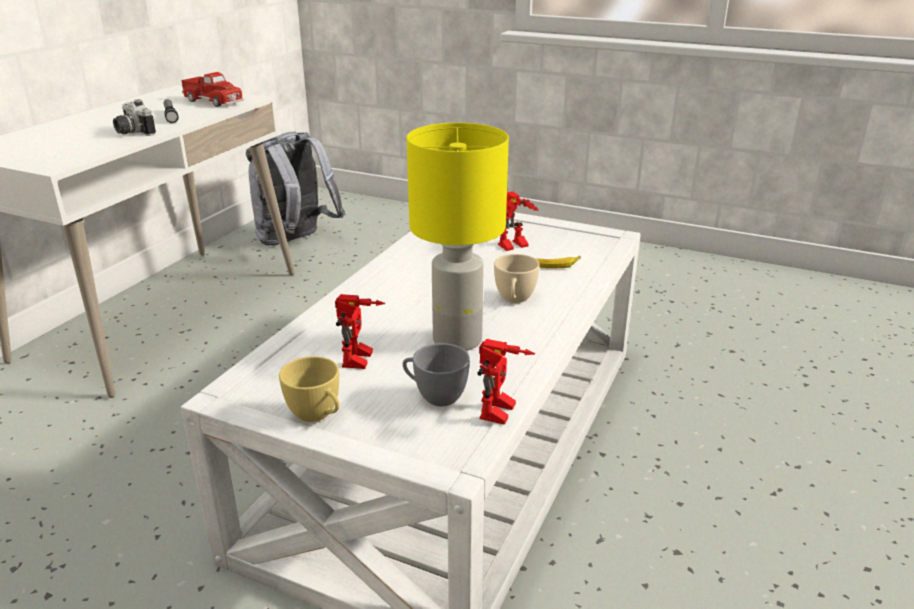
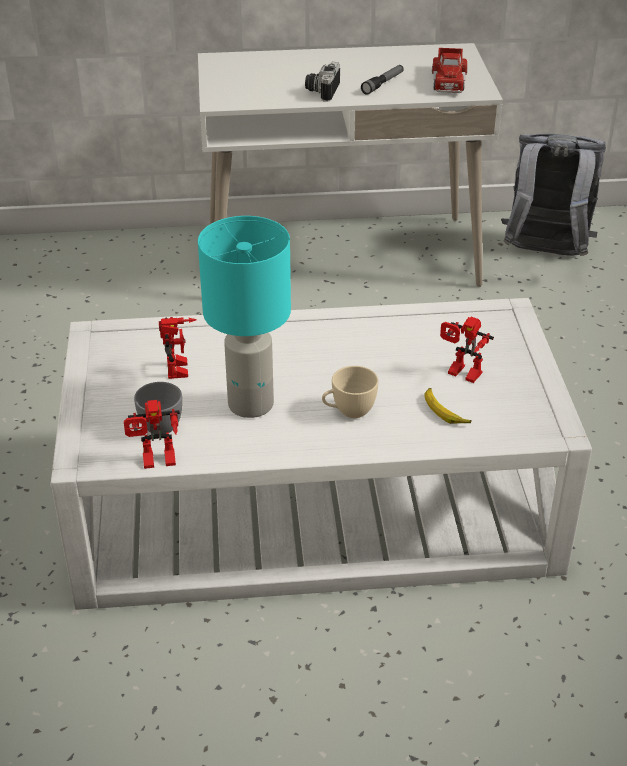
camera: 60 degrees right, 10 degrees up
yellow cup [279,356,339,422] -> none
toy robot [335,294,385,369] -> toy robot turned 75 degrees counterclockwise [159,317,197,379]
yellow table lamp [407,123,509,351] -> turquoise table lamp [198,216,291,418]

